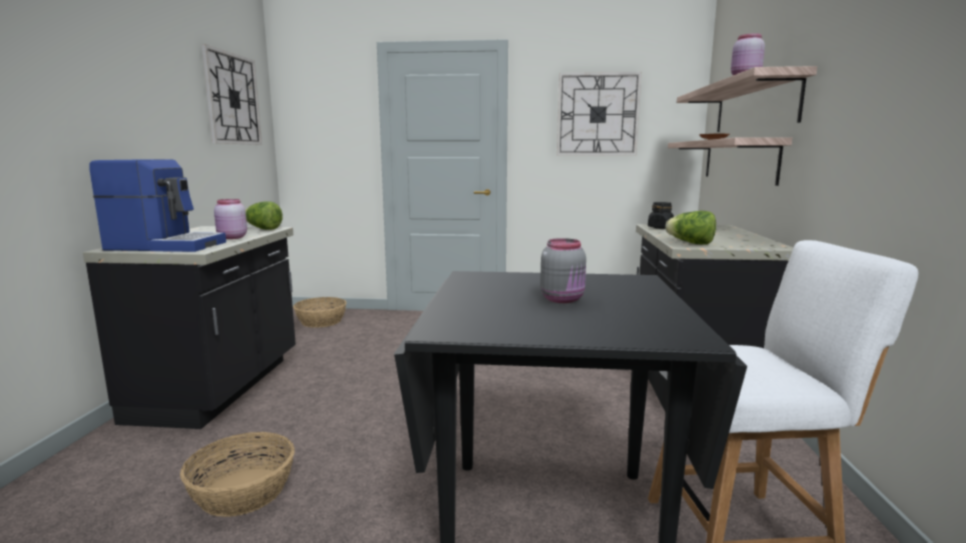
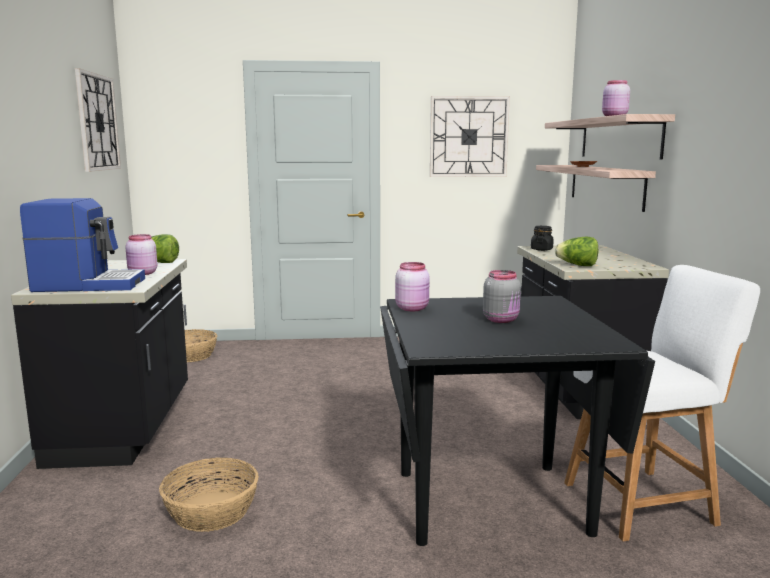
camera: 10 degrees left, 0 degrees up
none -> pink jar [395,262,430,311]

